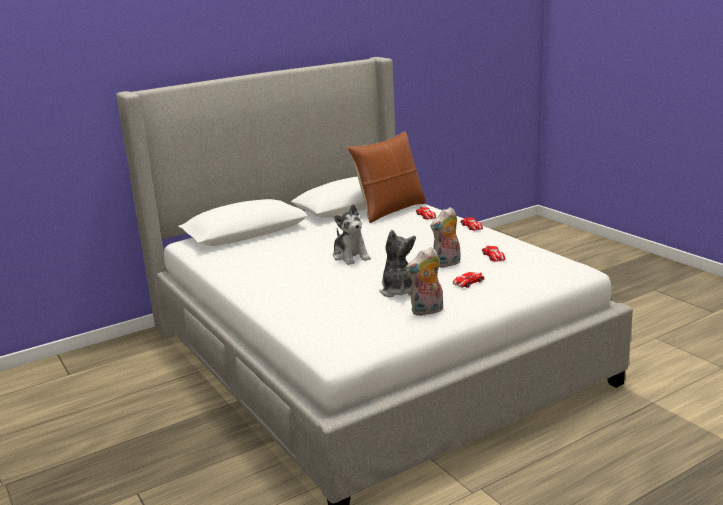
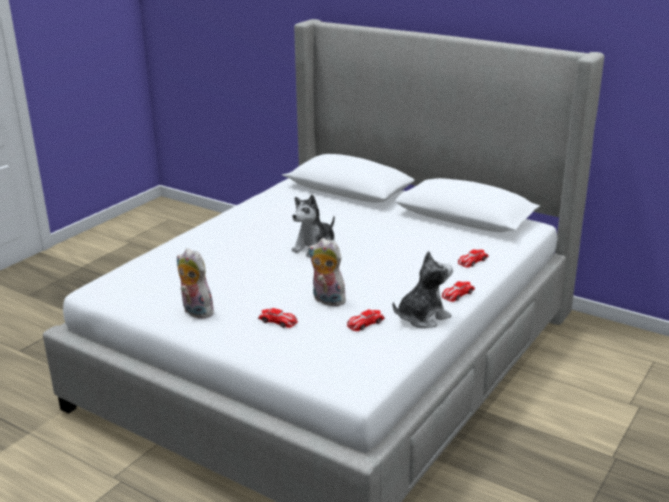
camera: 65 degrees right, 5 degrees up
brown pillow [347,131,426,223] -> none
plush toy [379,230,416,297] -> plush toy moved to [393,251,453,328]

